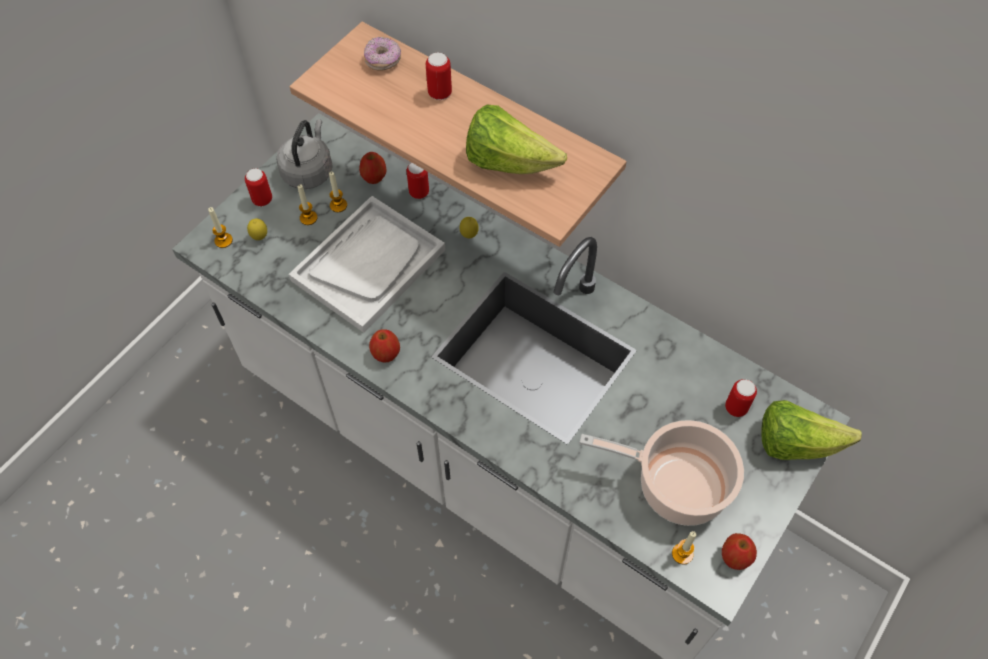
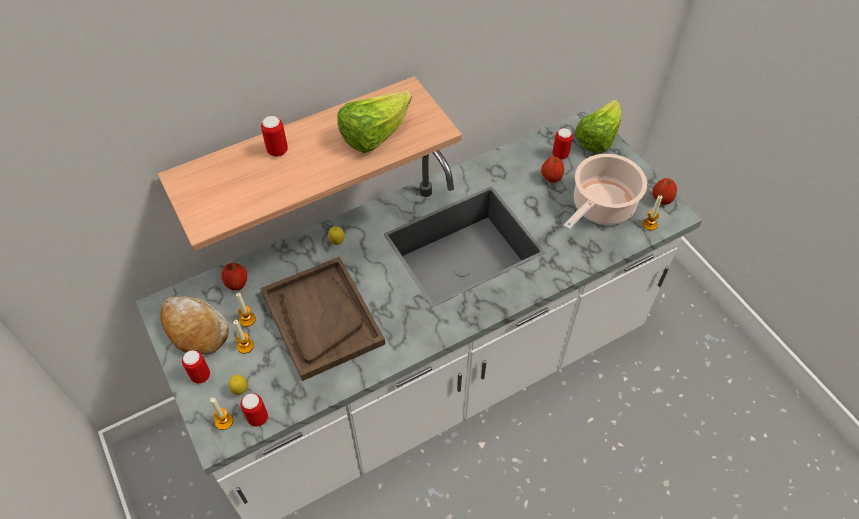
camera: 65 degrees left, 5 degrees down
grey kettle [276,119,333,189] -> bread [160,296,228,355]
white tray [289,196,445,333] -> brown tray [260,257,385,381]
donut [364,37,401,71] -> none
apple [369,329,400,363] -> apple moved to [541,157,564,183]
can [406,162,429,199] -> can moved to [241,393,268,427]

